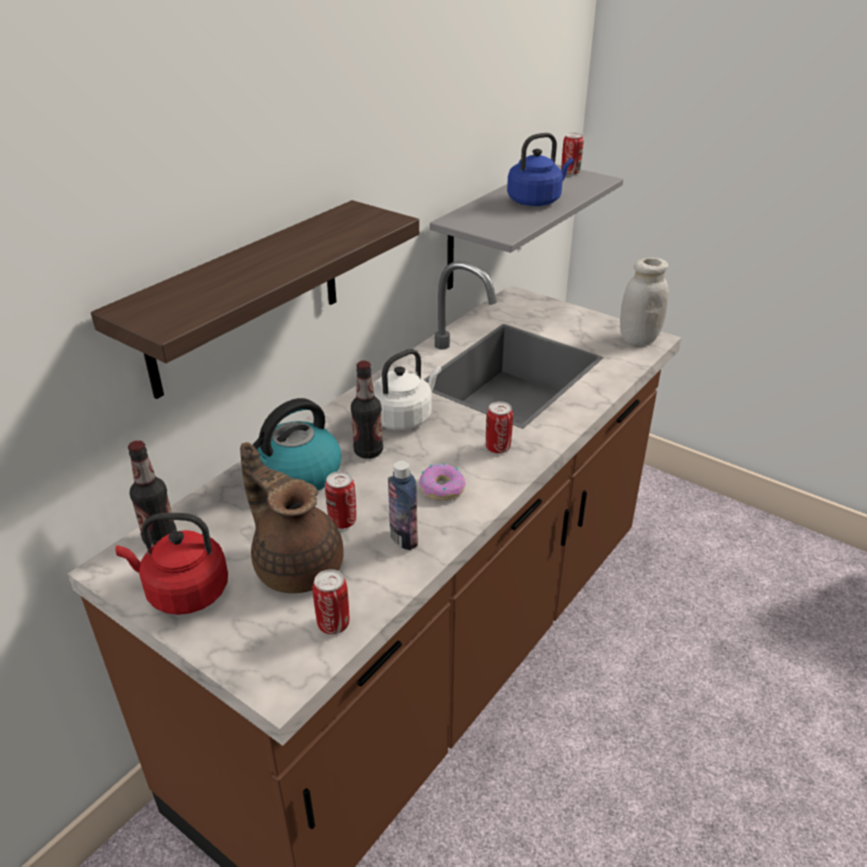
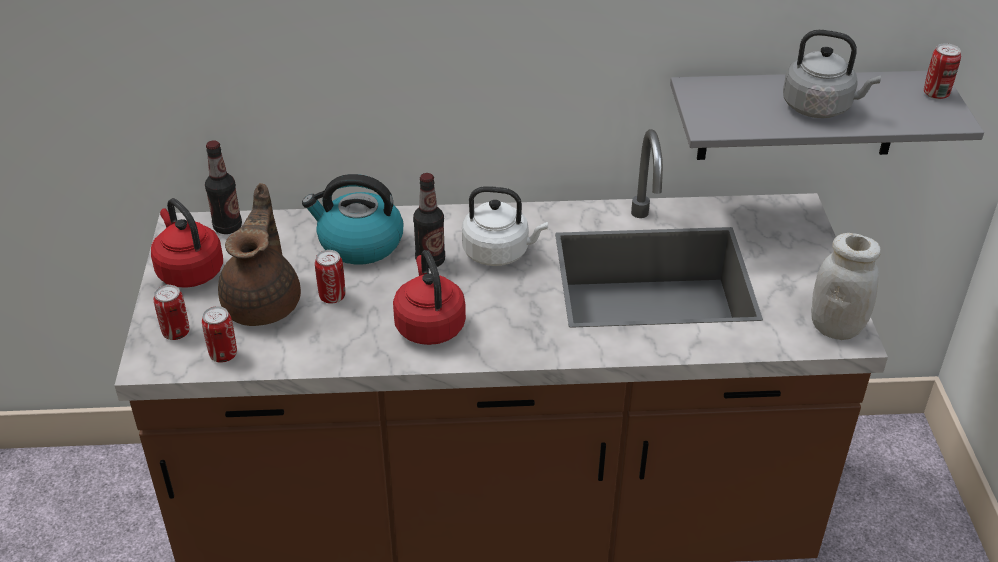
camera: 50 degrees right, 5 degrees up
shelf [91,200,419,399] -> none
bottle [388,461,418,550] -> none
donut [419,464,466,500] -> red kettle [393,250,466,345]
can [486,401,513,454] -> can moved to [154,285,189,340]
blue kettle [507,133,574,206] -> grey kettle [783,30,881,118]

